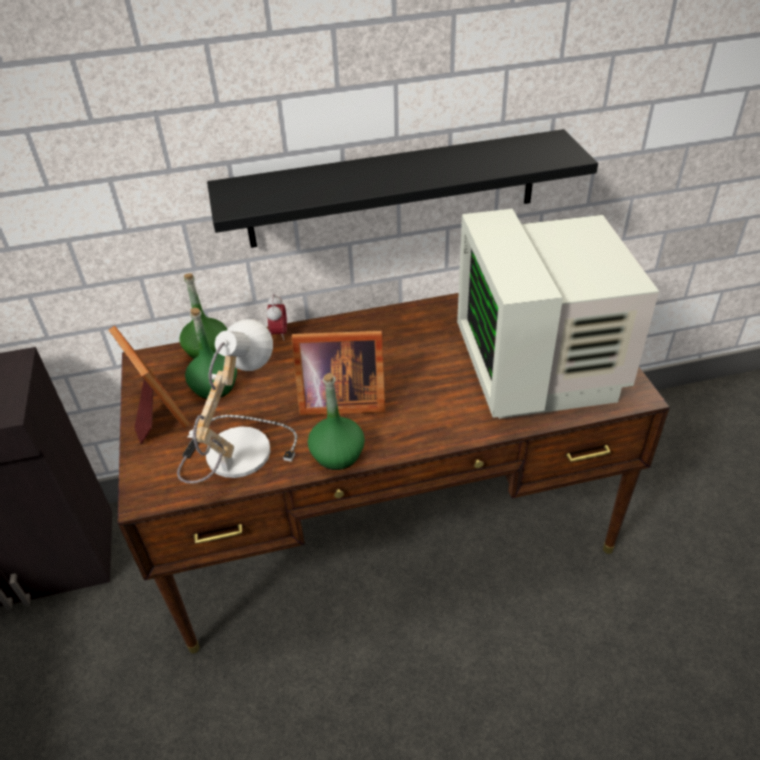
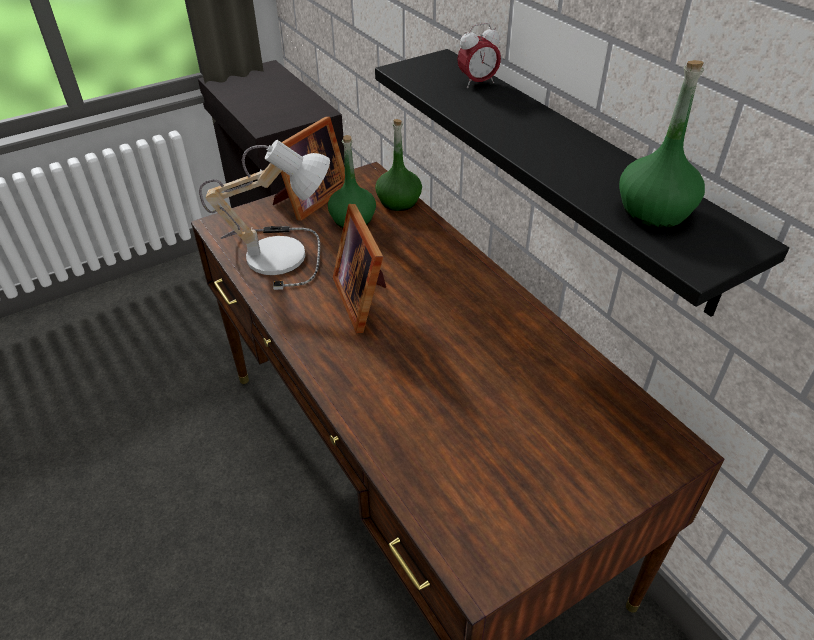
camera: 70 degrees right, 0 degrees up
alarm clock [267,294,287,341] -> alarm clock moved to [457,23,501,88]
green bottle [308,373,365,470] -> green bottle moved to [619,60,705,228]
monitor [457,209,659,419] -> none

